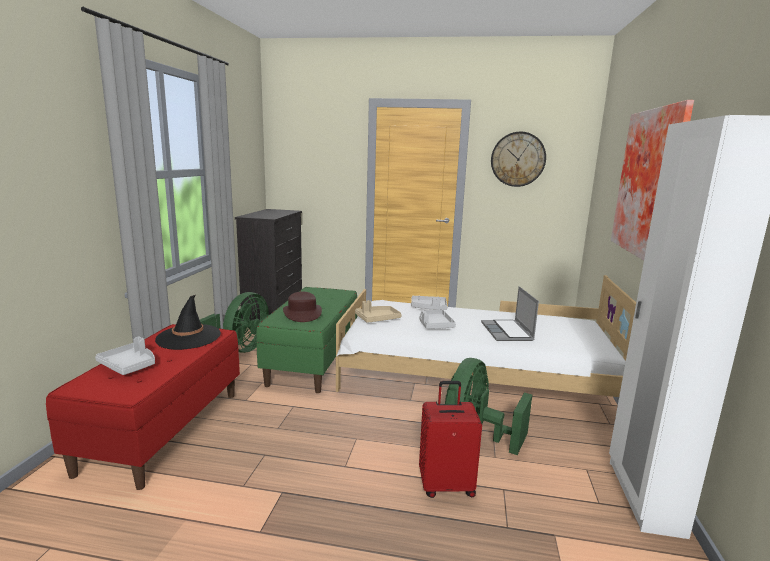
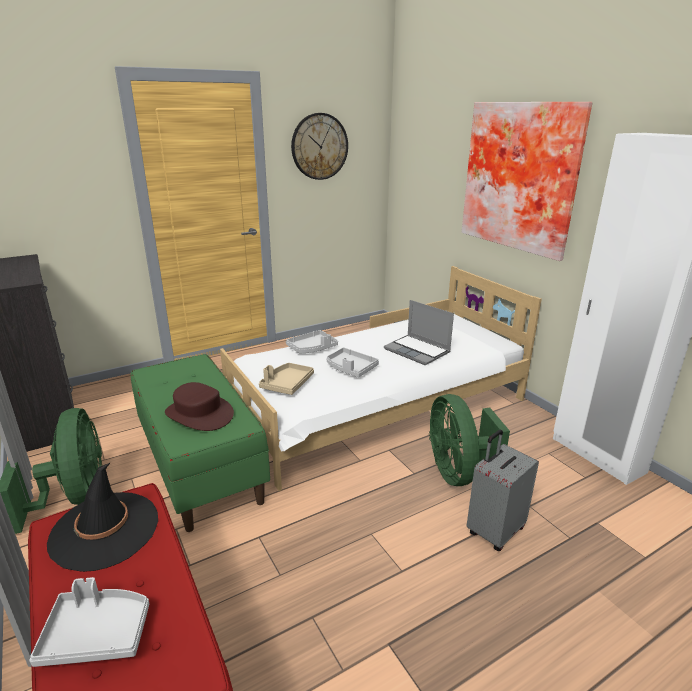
camera: 40 degrees left, 10 degrees up
red suitcase [419,381,482,498] -> grey suitcase [467,430,539,551]

